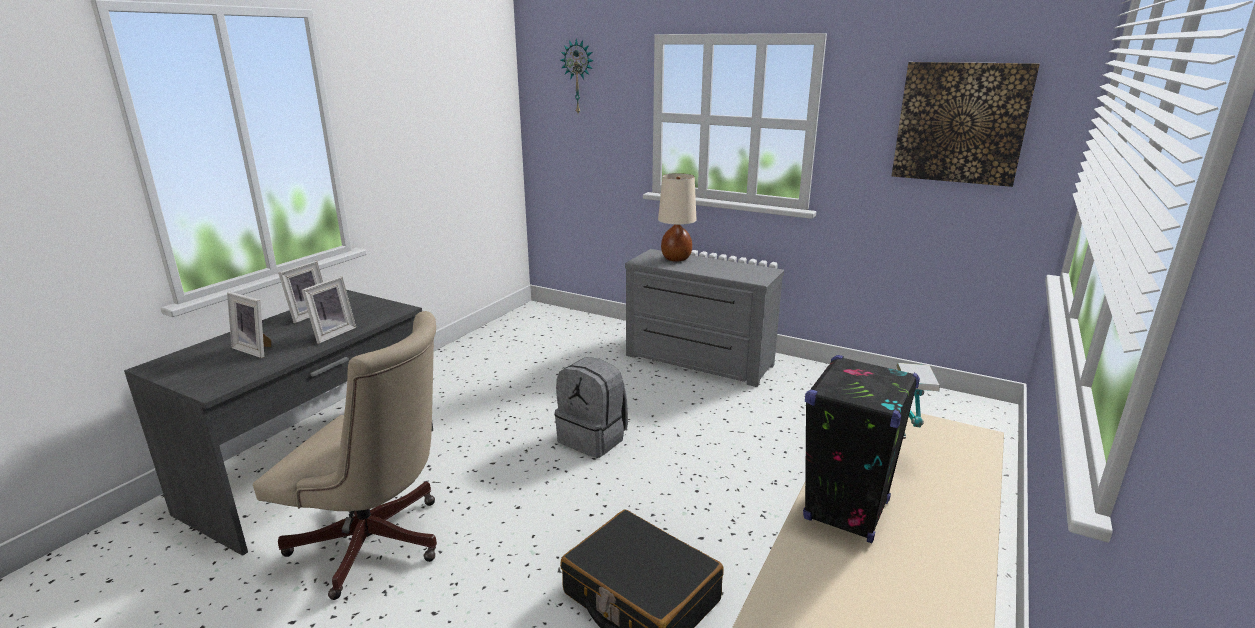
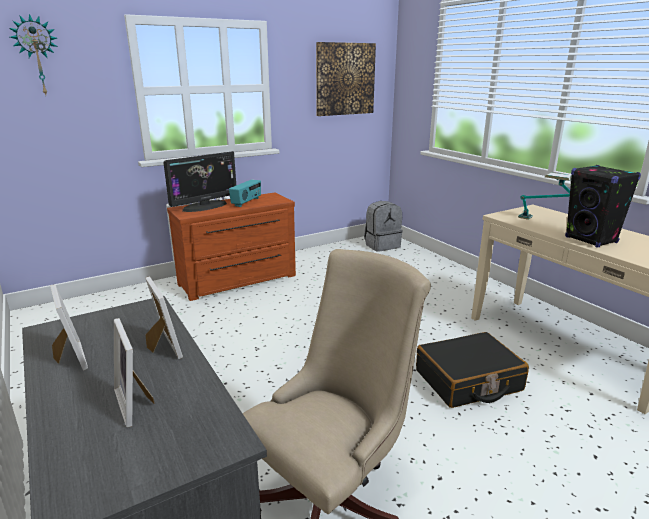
camera: 60 degrees left, 0 degrees up
picture frame [227,292,271,358] -> picture frame turned 90 degrees clockwise [114,318,155,427]
grey backpack [555,357,628,458] -> grey backpack moved to [364,201,402,252]
grey dresser [625,249,784,387] -> brown dresser [167,192,296,301]
beige table lamp [658,173,697,262] -> monitor [163,151,236,212]
none -> radio [229,179,261,207]

